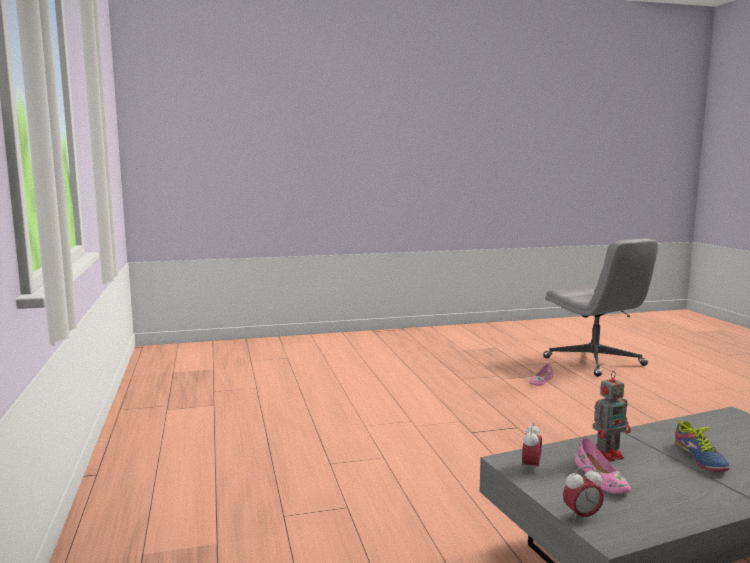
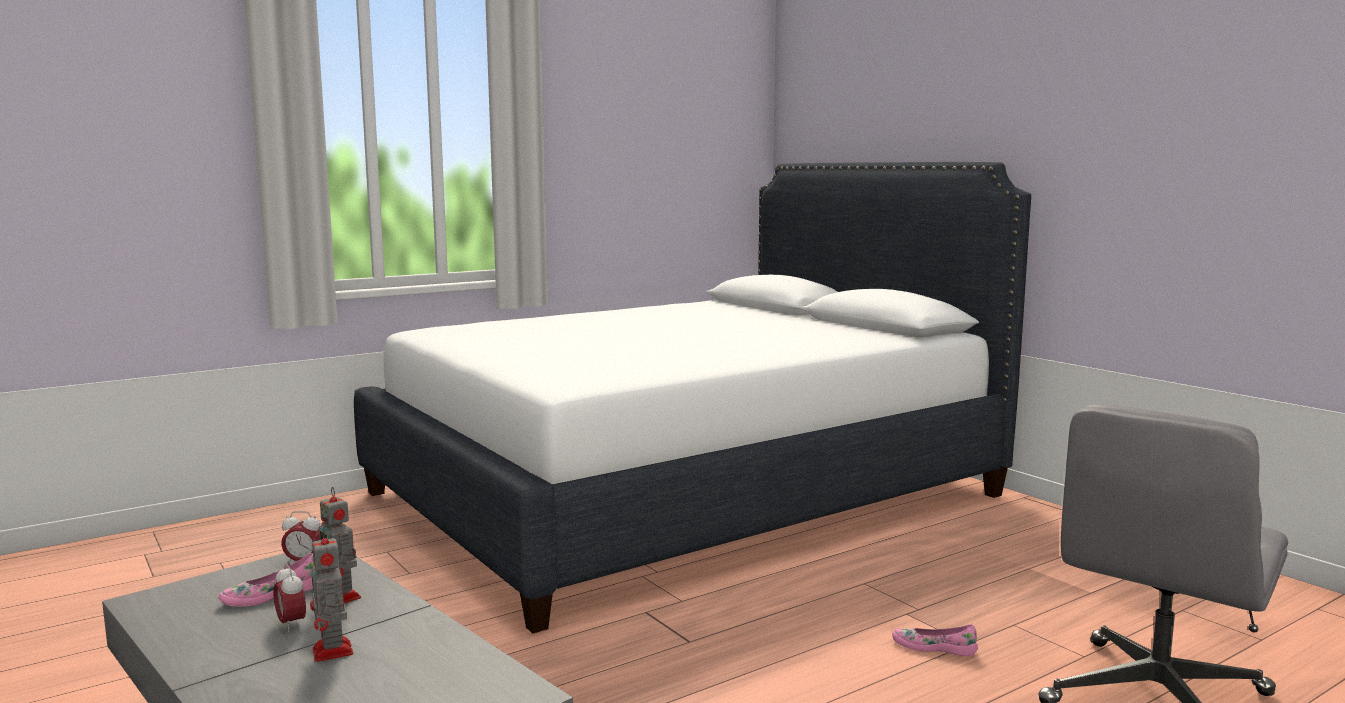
camera: 70 degrees right, 0 degrees up
alarm clock [563,466,604,522] -> alarm clock moved to [273,564,306,632]
shoe [674,419,730,472] -> toy robot [310,528,353,662]
none -> white bed [354,162,1031,633]

